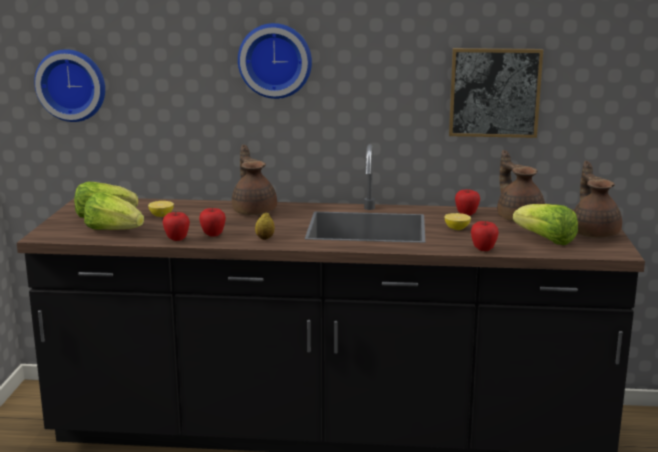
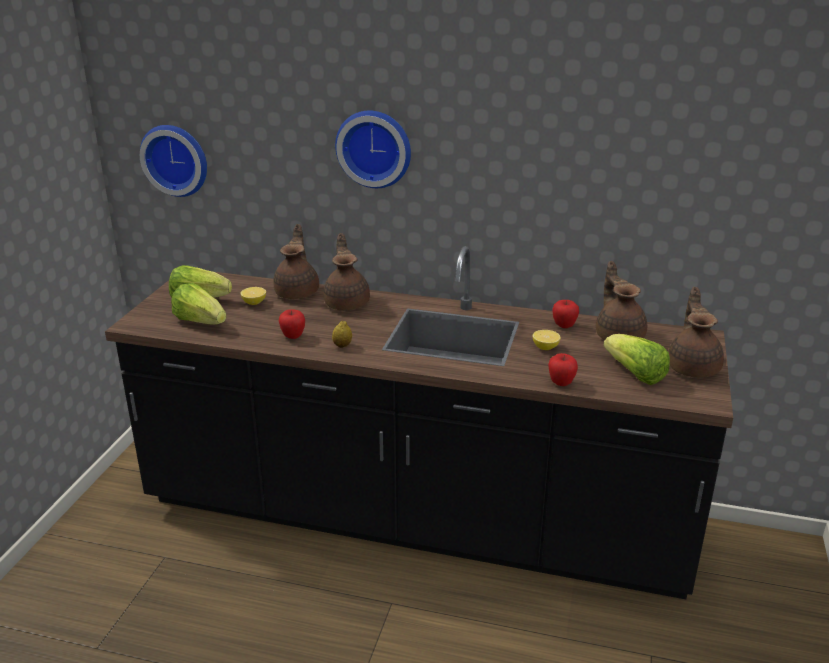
camera: 10 degrees right, 10 degrees up
apple [163,212,190,241] -> none
picture [449,48,543,138] -> none
none -> brown teapot [273,224,319,299]

